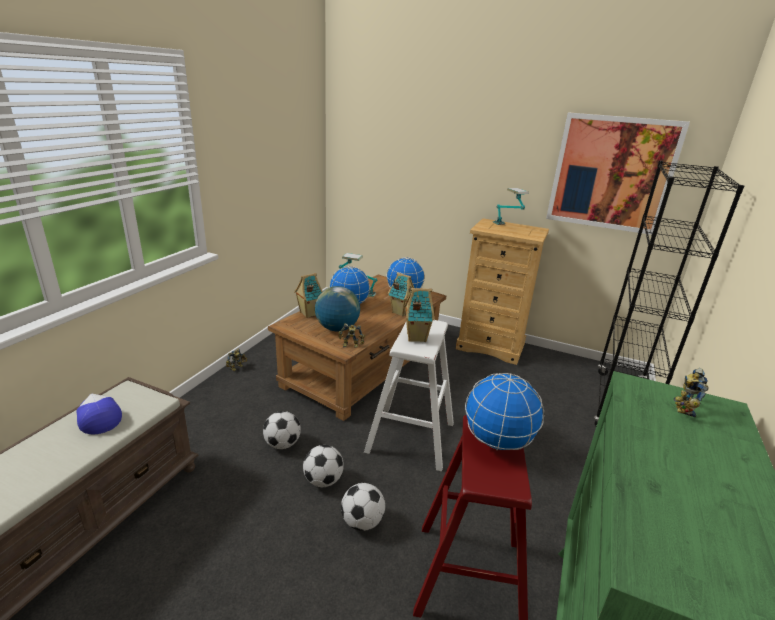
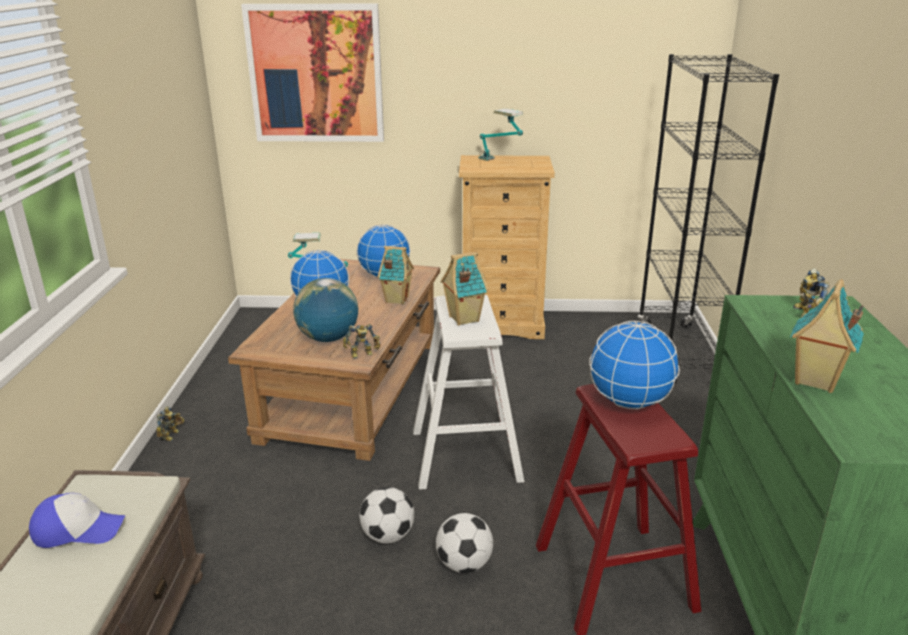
camera: 20 degrees left, 0 degrees up
cap [76,394,122,434] -> cap turned 150 degrees clockwise [29,493,125,548]
football [263,411,301,449] -> none
toy house [294,273,323,318] -> toy house moved to [790,279,864,393]
picture [546,112,690,235] -> picture moved to [241,4,384,142]

